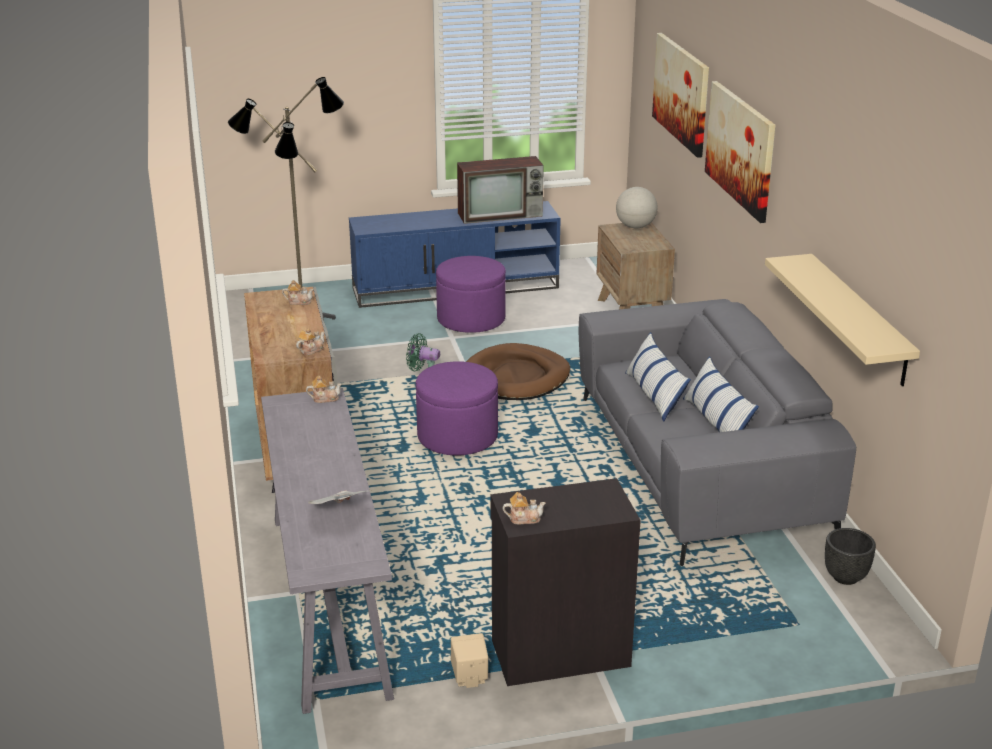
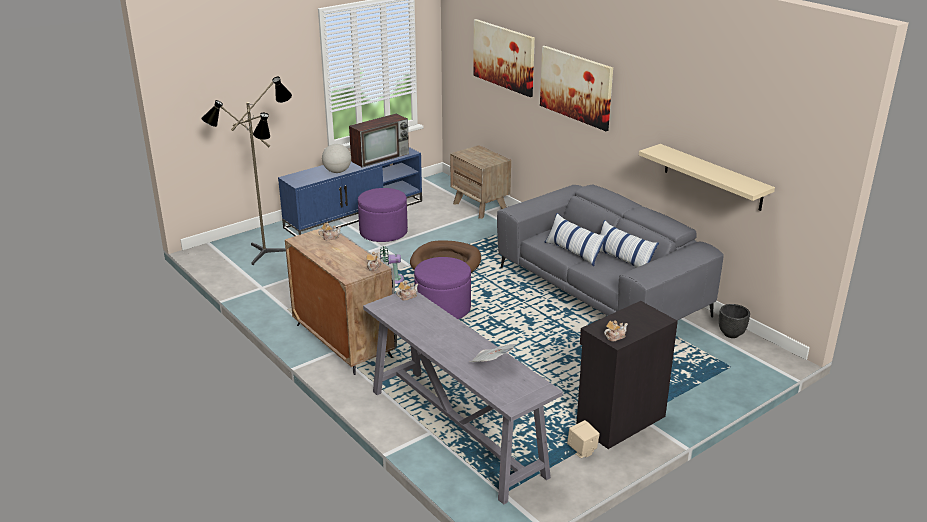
camera: 25 degrees left, 0 degrees up
globe [616,187,658,228] -> globe moved to [322,144,351,173]

